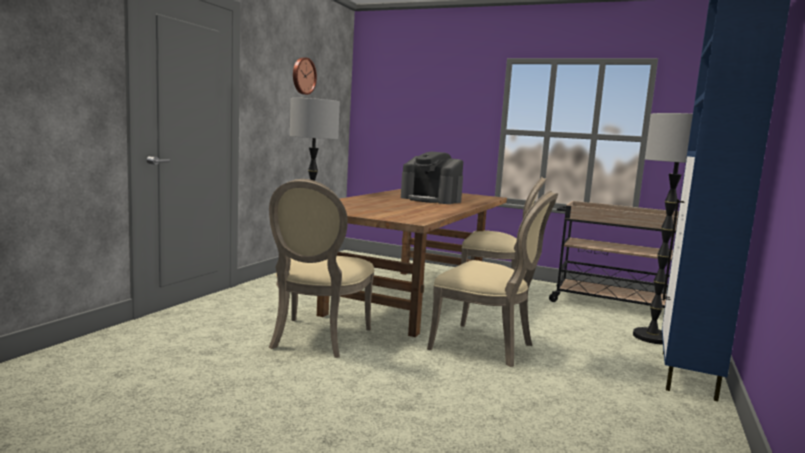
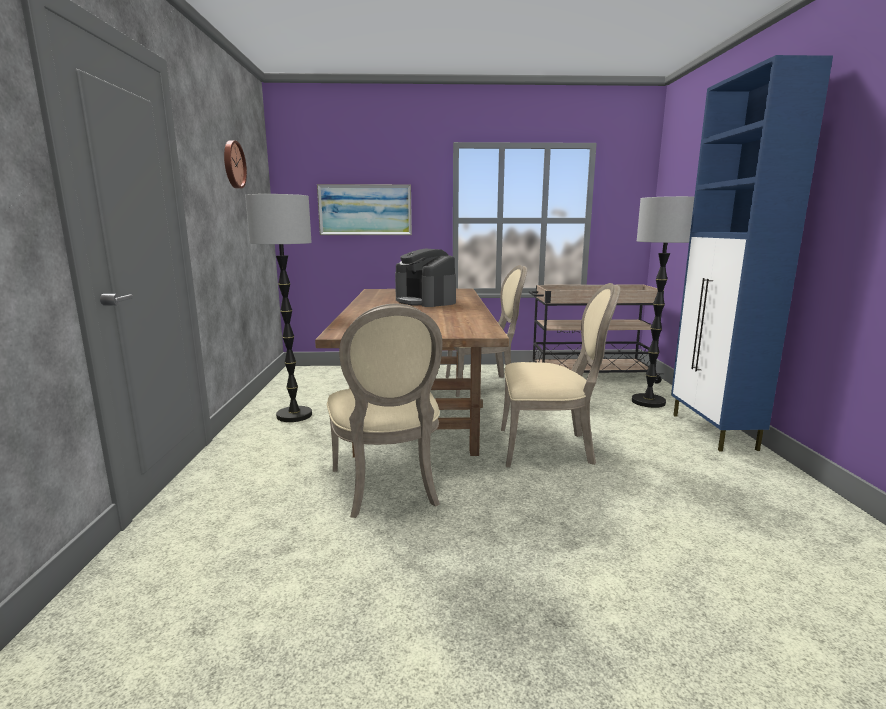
camera: 25 degrees left, 5 degrees up
coffee machine [401,152,463,204] -> coffee machine turned 45 degrees clockwise [395,249,456,307]
none -> picture [317,184,412,235]

